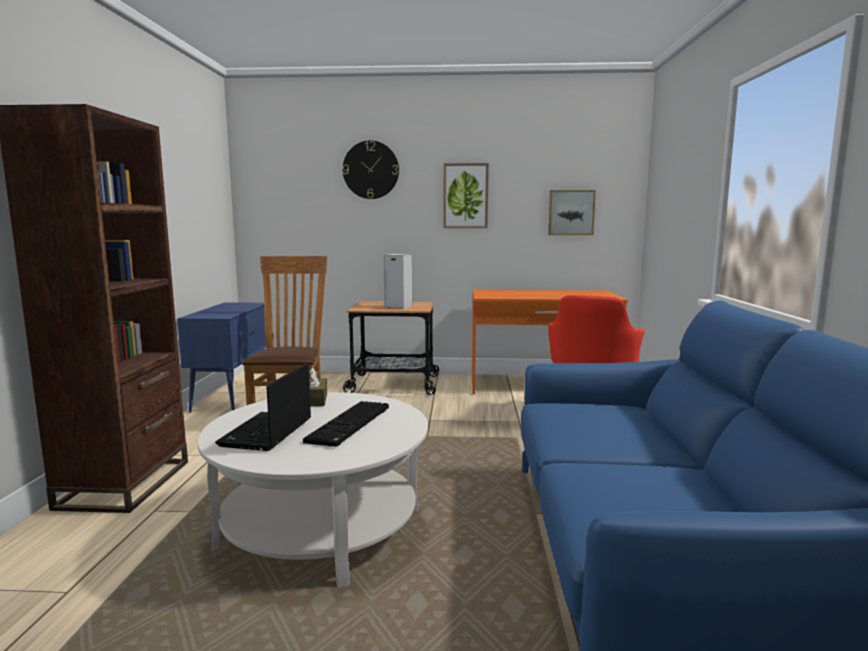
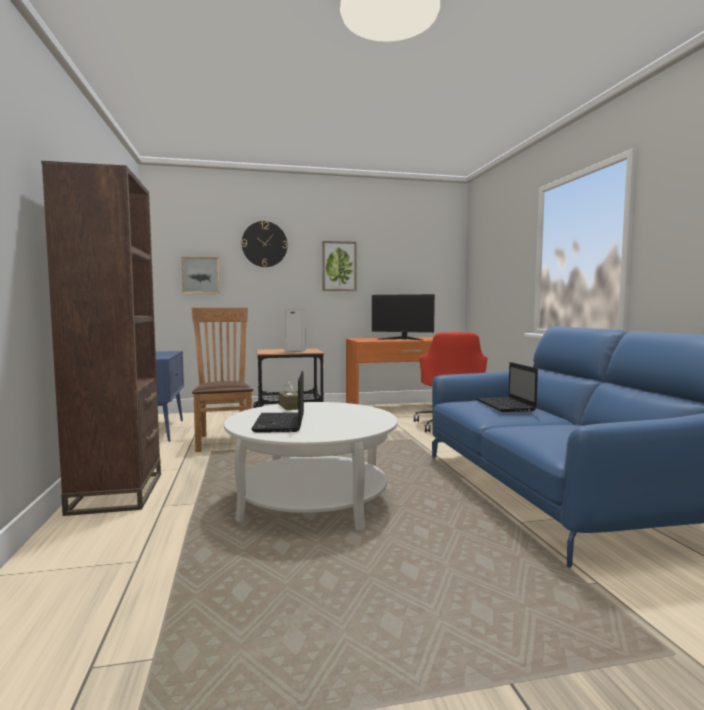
camera: 15 degrees left, 5 degrees down
keyboard [303,401,389,447] -> none
picture [548,190,596,235] -> picture moved to [181,257,220,294]
none -> monitor [372,294,435,341]
none -> laptop [476,362,538,412]

